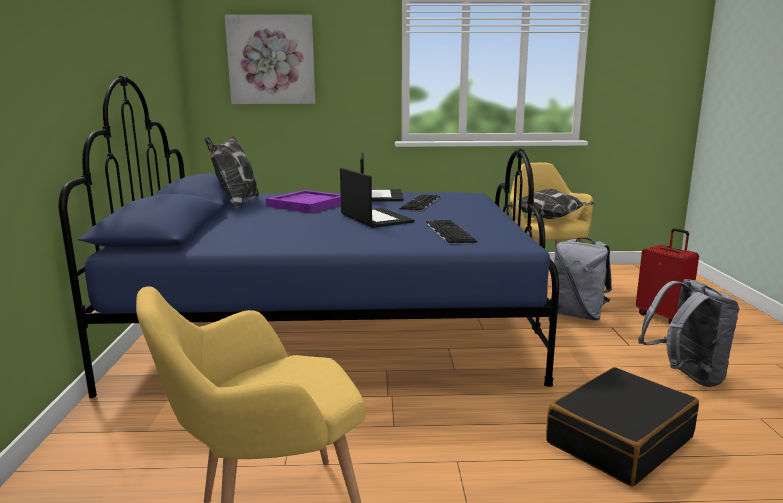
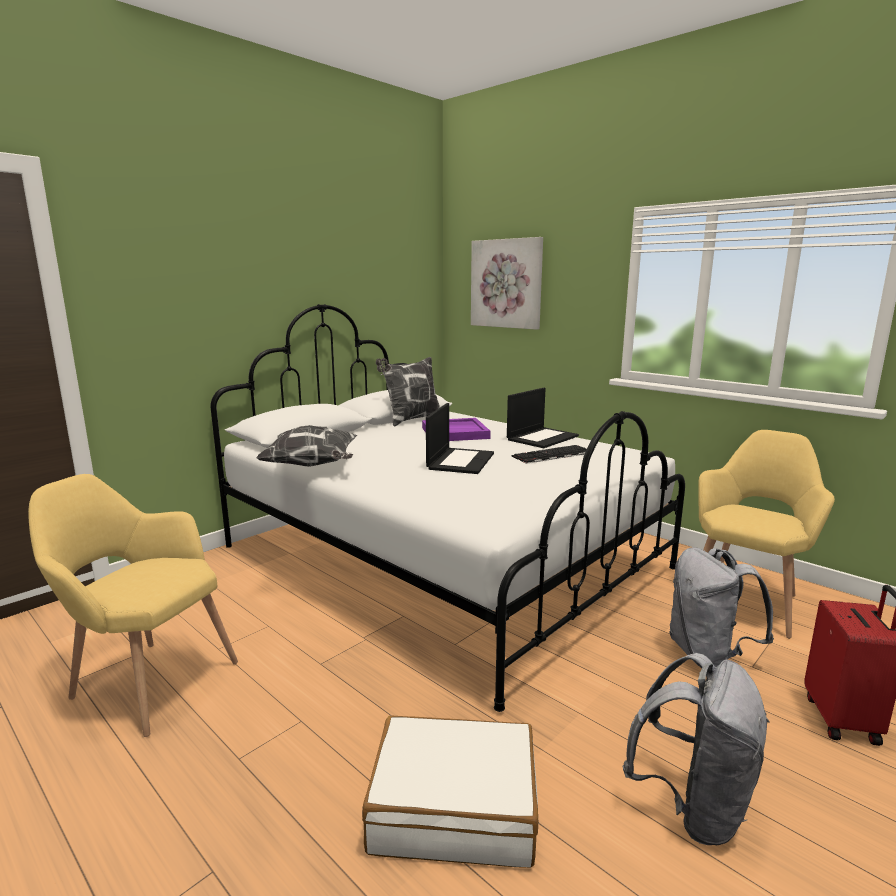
camera: 45 degrees right, 0 degrees up
blue bed [58,76,559,398] -> white bed [210,304,685,712]
keyboard [426,220,477,244] -> none
pillow [508,189,594,219] -> pillow moved to [256,425,357,467]
black suitcase [546,367,699,487] -> white suitcase [362,716,538,868]

